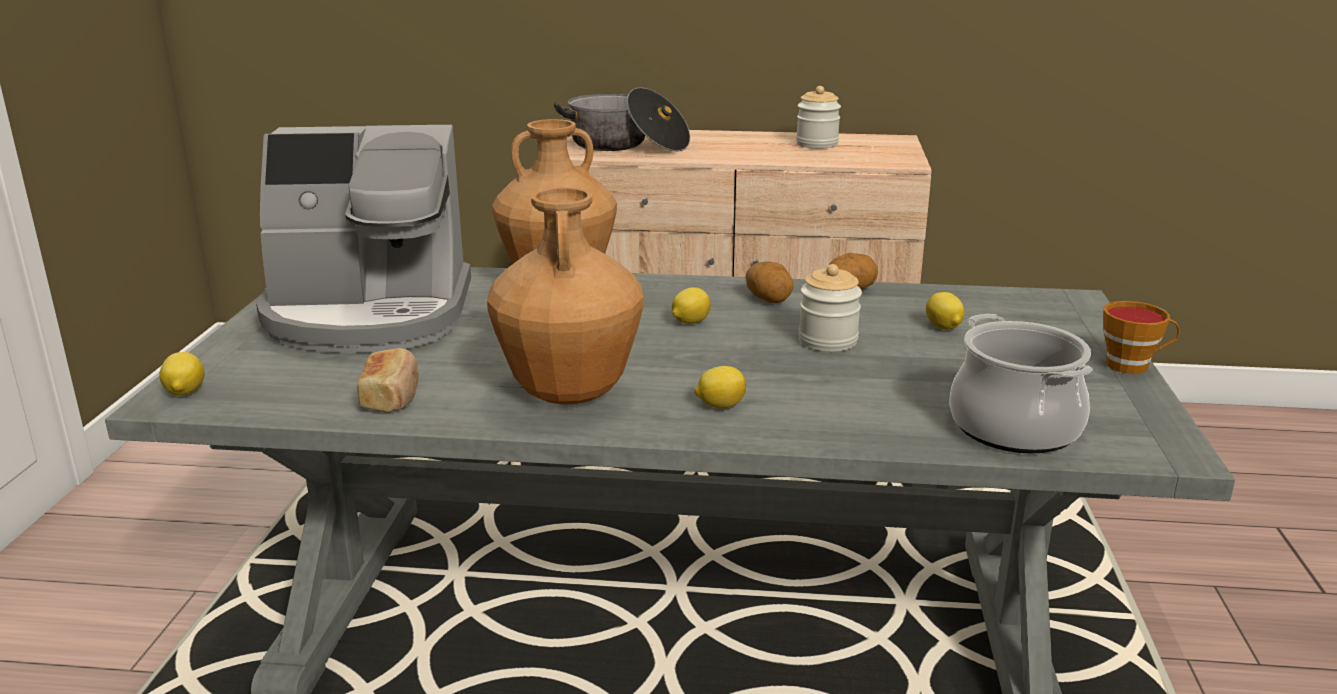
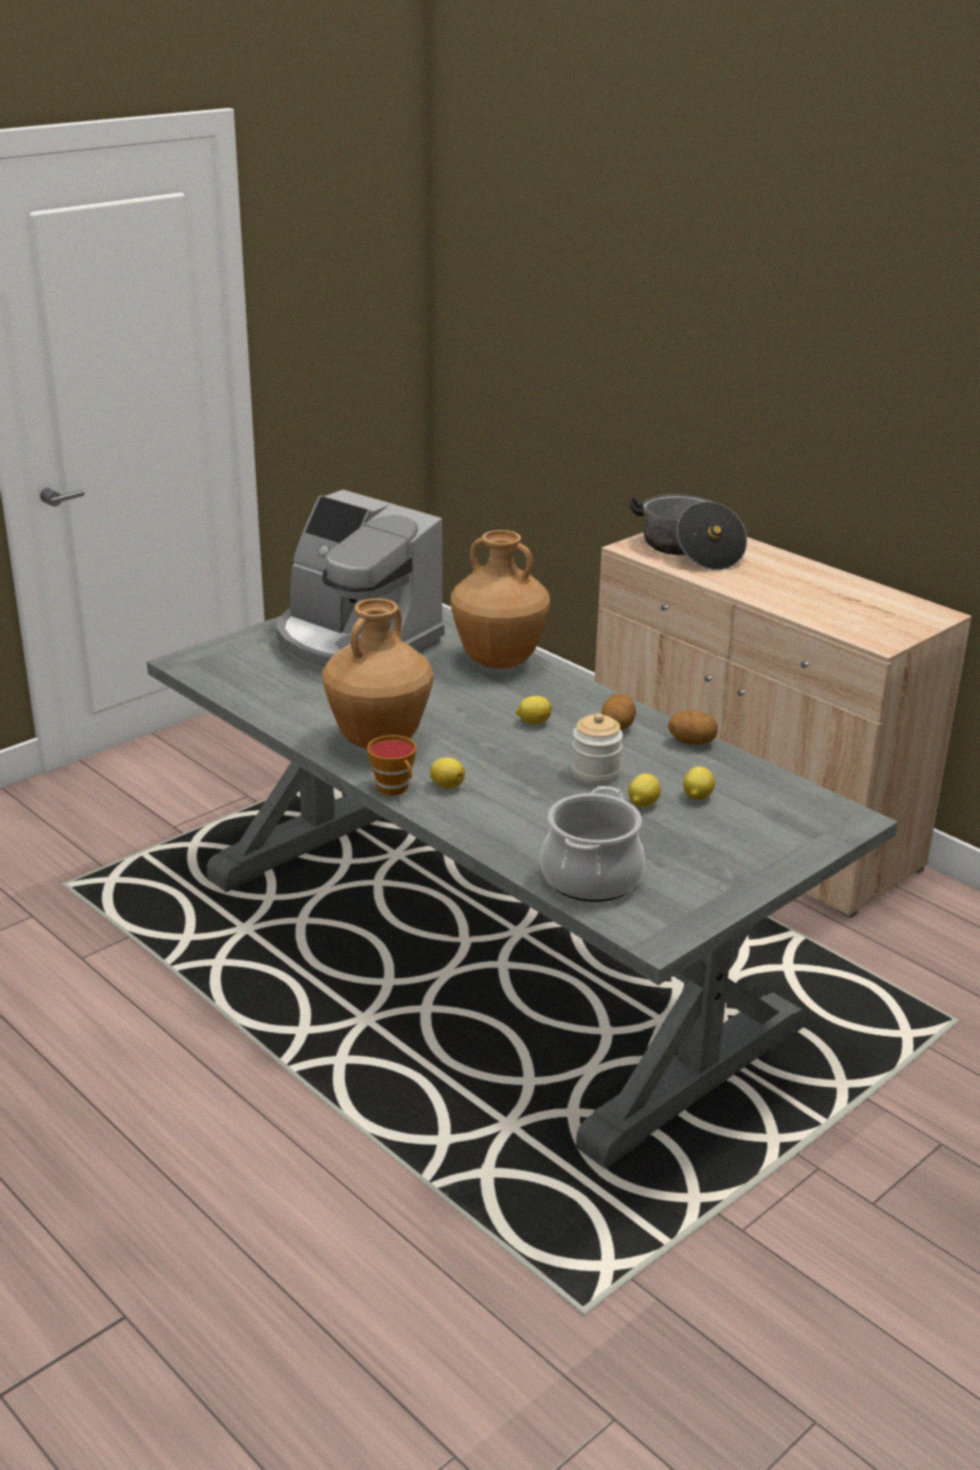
camera: 40 degrees right, 5 degrees up
lemon [159,352,205,396] -> lemon moved to [628,773,661,807]
bread [357,348,419,413] -> none
jar [796,86,841,148] -> none
cup [1103,301,1179,374] -> cup moved to [367,735,417,795]

